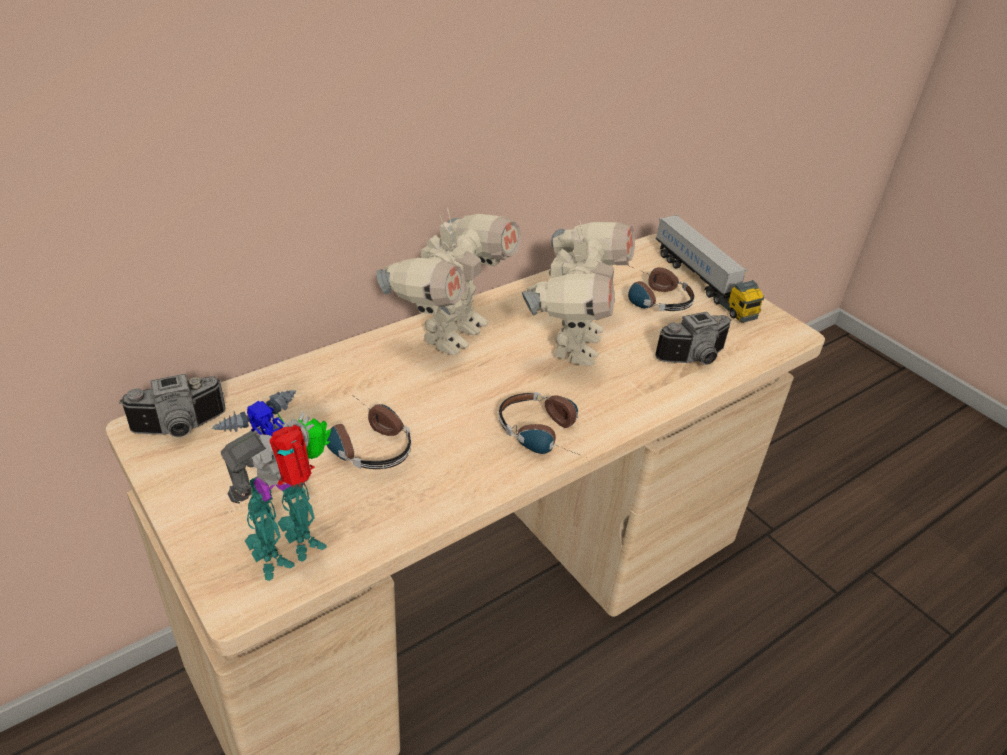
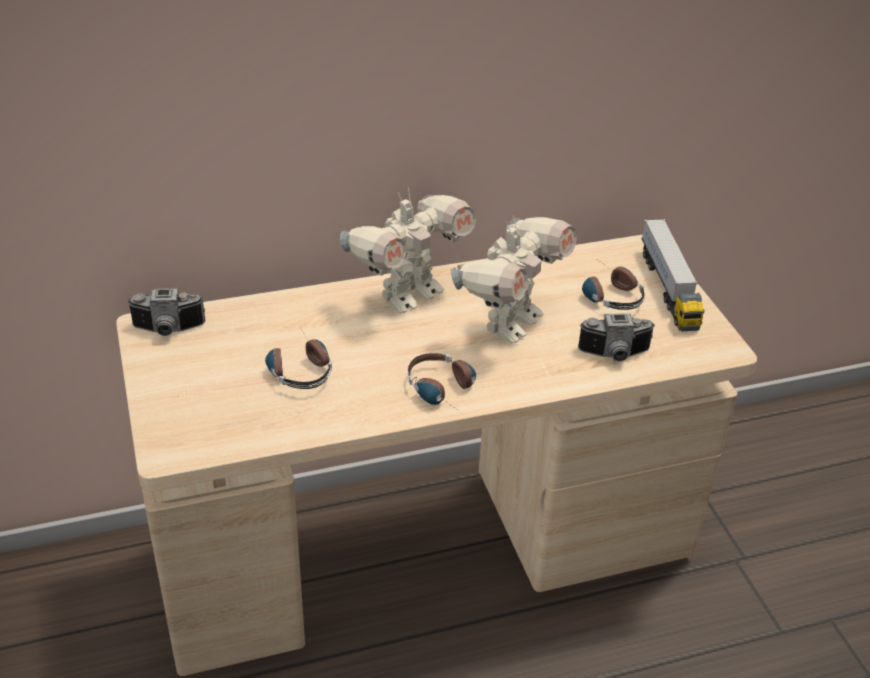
camera: 20 degrees right, 0 degrees up
toy robot [211,390,331,581] -> none

